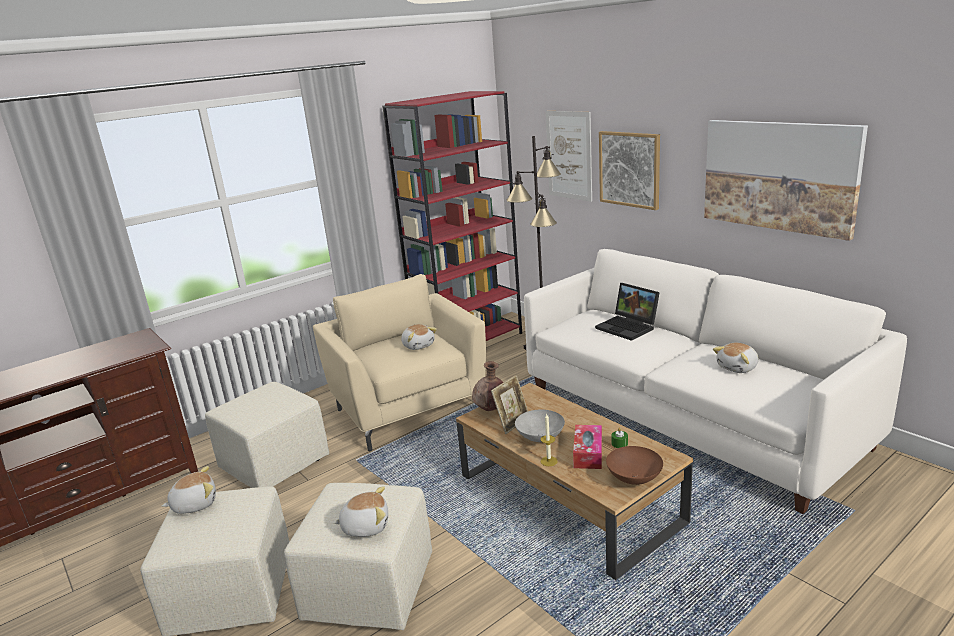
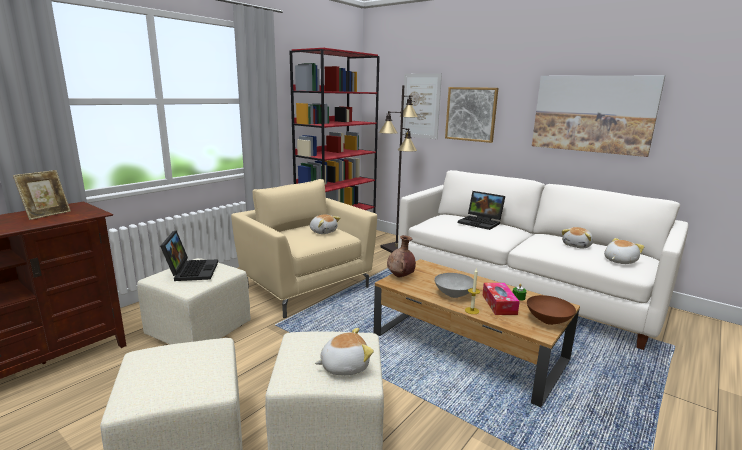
camera: 15 degrees left, 5 degrees down
plush toy [162,466,216,514] -> plush toy moved to [604,238,644,264]
picture frame [491,375,528,434] -> picture frame moved to [13,170,71,220]
none -> laptop [160,230,218,281]

